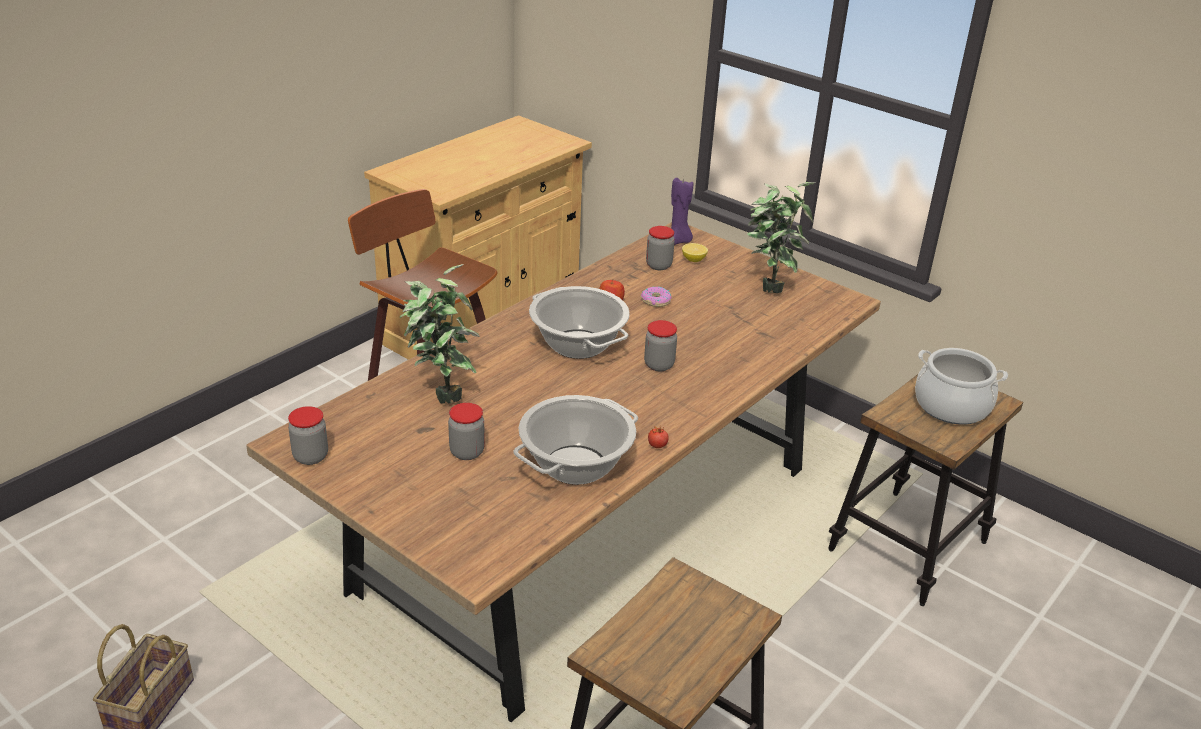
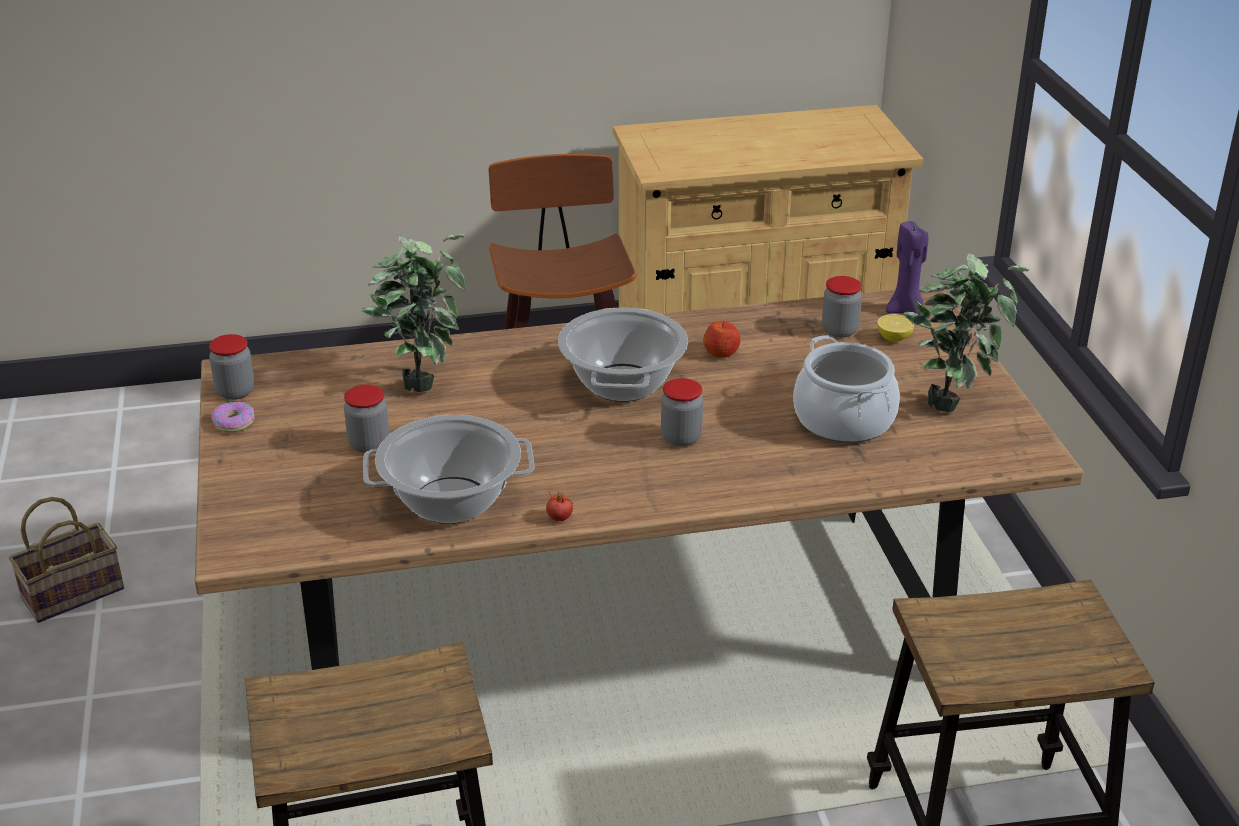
camera: 40 degrees right, 0 degrees up
donut [641,287,672,307] -> donut moved to [212,402,254,432]
cooking pot [915,348,1008,425] -> cooking pot moved to [793,335,900,443]

